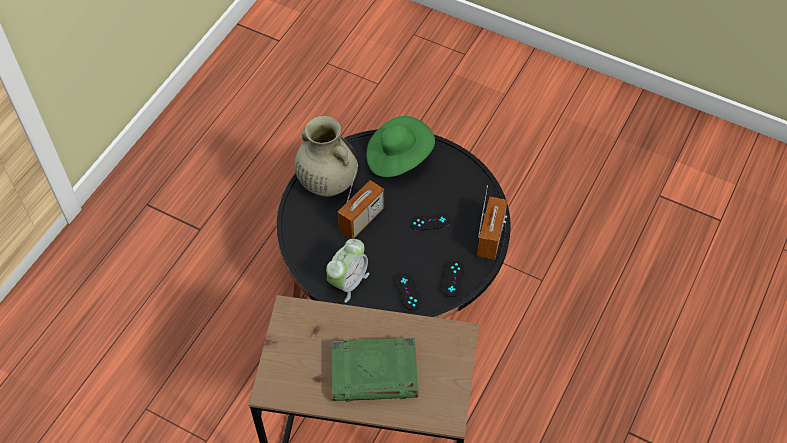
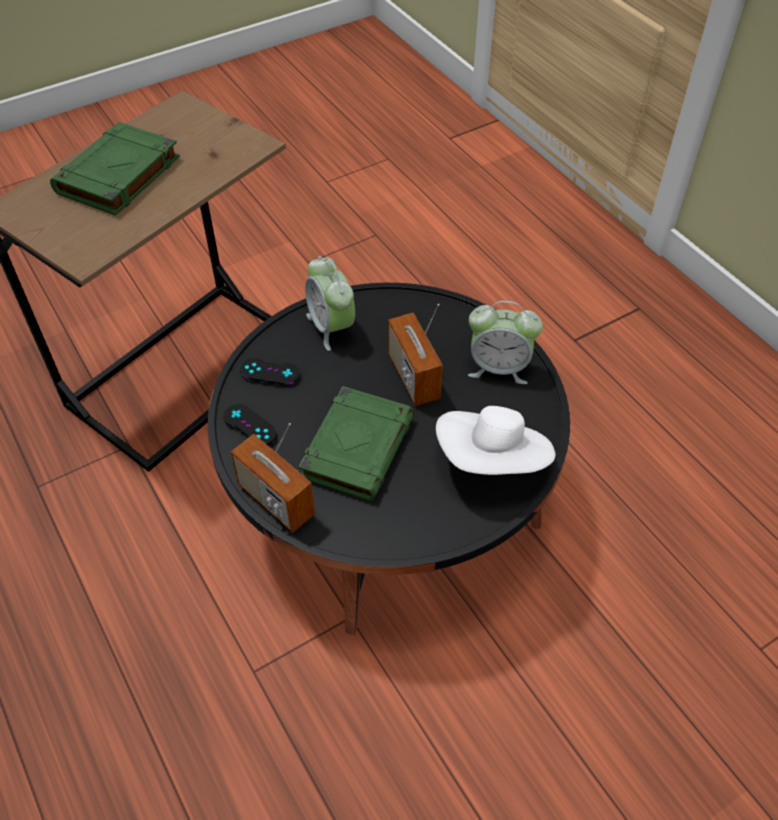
camera: 120 degrees right, 5 degrees down
beige vase [295,116,358,197] -> alarm clock [468,301,543,384]
green hat [366,116,435,177] -> white hat [436,406,555,475]
black game controller [410,213,450,231] -> green book [298,386,414,501]

